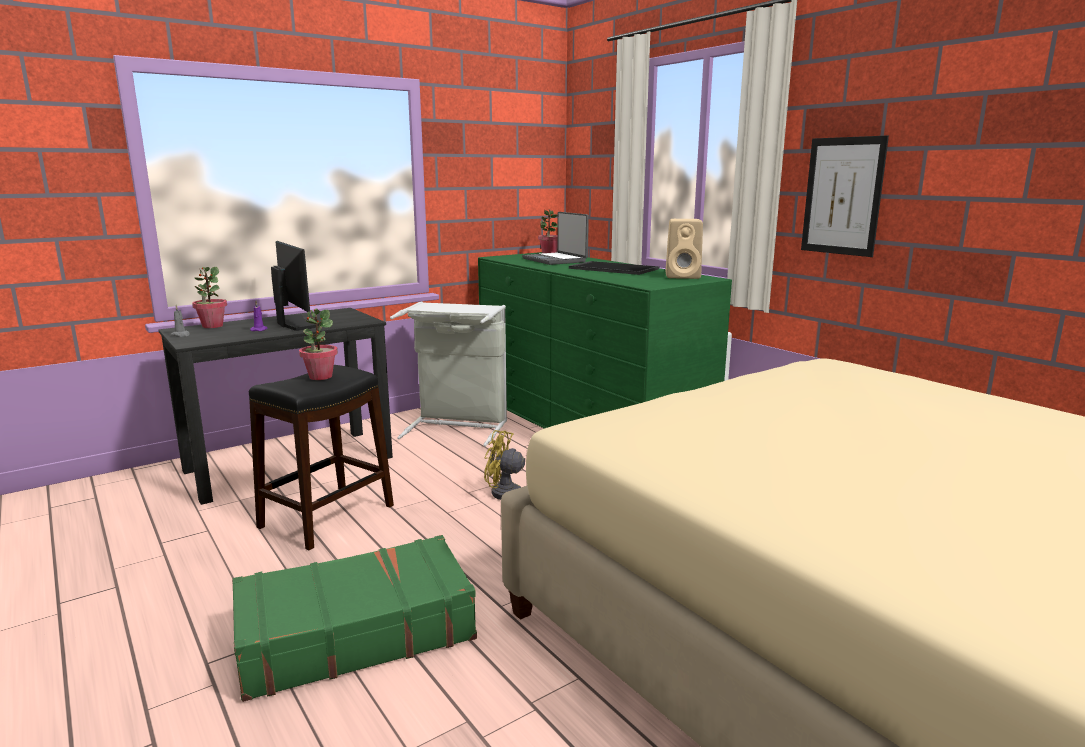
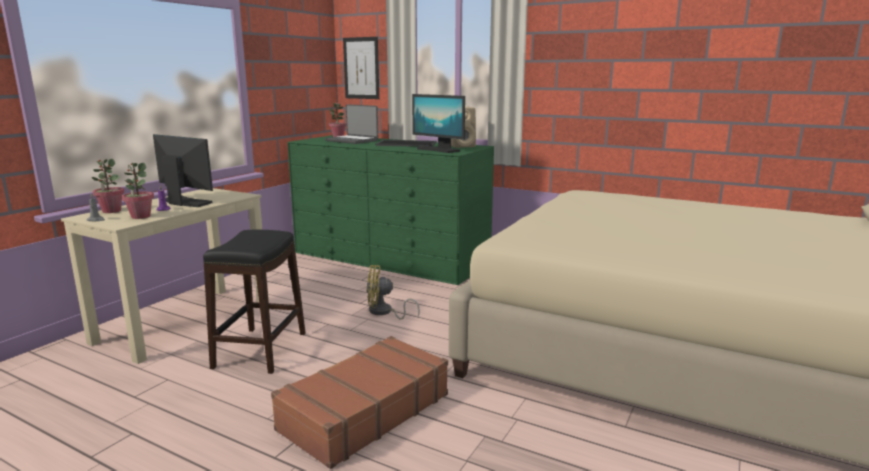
camera: 25 degrees left, 0 degrees up
black desk [158,308,393,505] -> beige desk [61,188,269,364]
green suitcase [232,535,477,702] -> brown suitcase [271,336,448,469]
potted plant [299,309,338,380] -> potted plant moved to [122,163,154,219]
grey laundry basket [390,301,507,447] -> none
picture [801,135,889,257] -> picture moved to [343,37,379,99]
none -> monitor [412,94,465,153]

